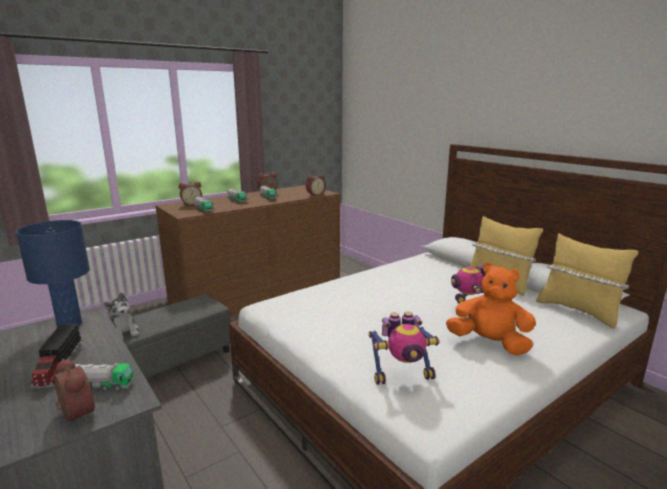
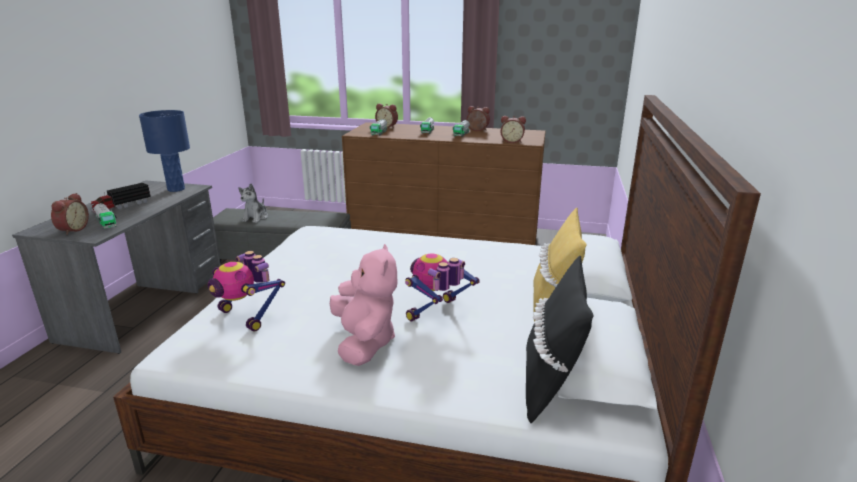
camera: 50 degrees right, 5 degrees up
orange plush toy [446,263,536,356] -> pink plush toy [330,244,397,366]
yellow pillow [536,233,638,329] -> black pillow [526,255,594,423]

